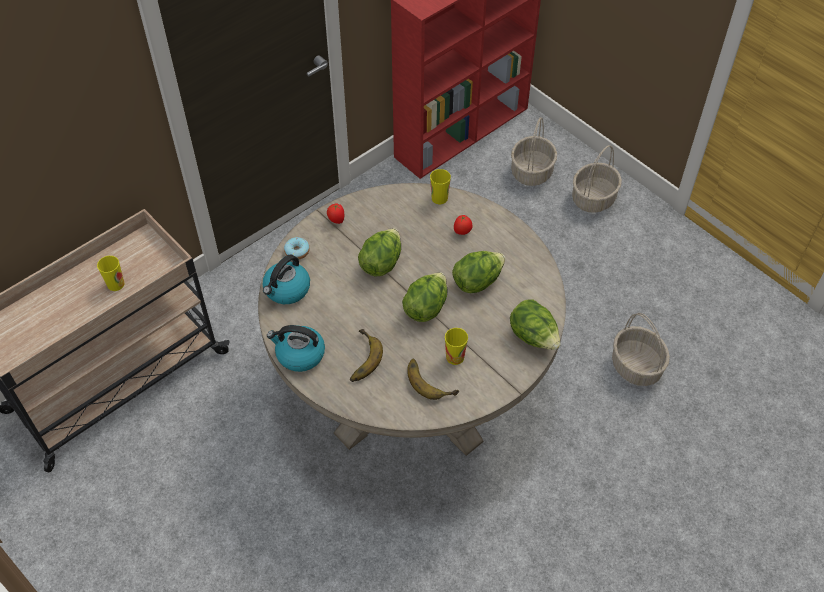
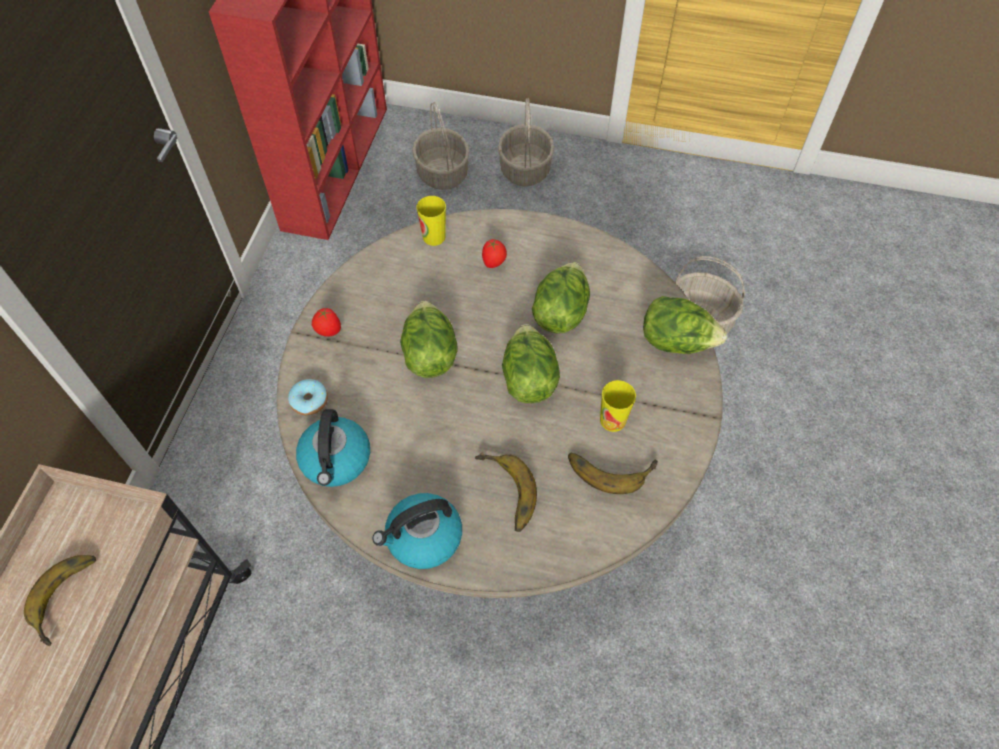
camera: 35 degrees left, 5 degrees up
cup [97,256,124,291] -> banana [24,555,96,646]

